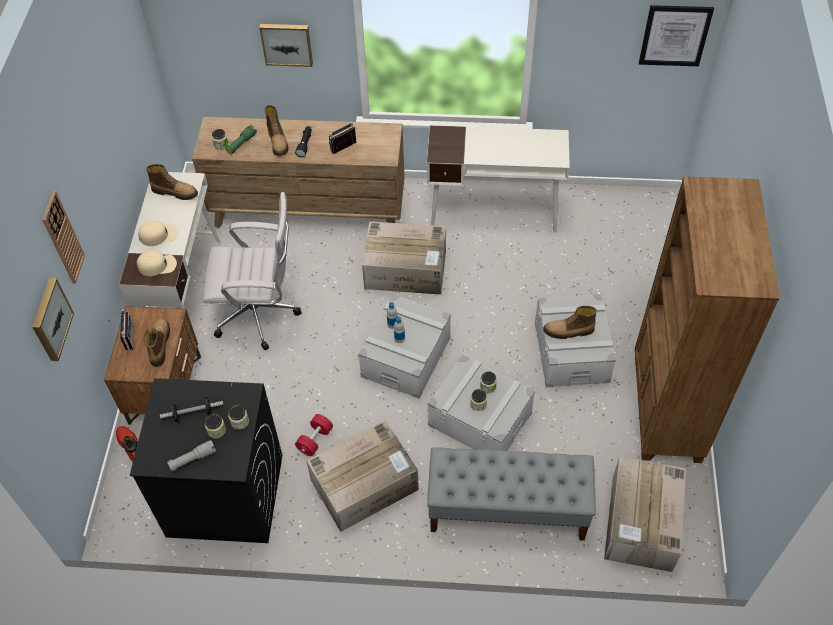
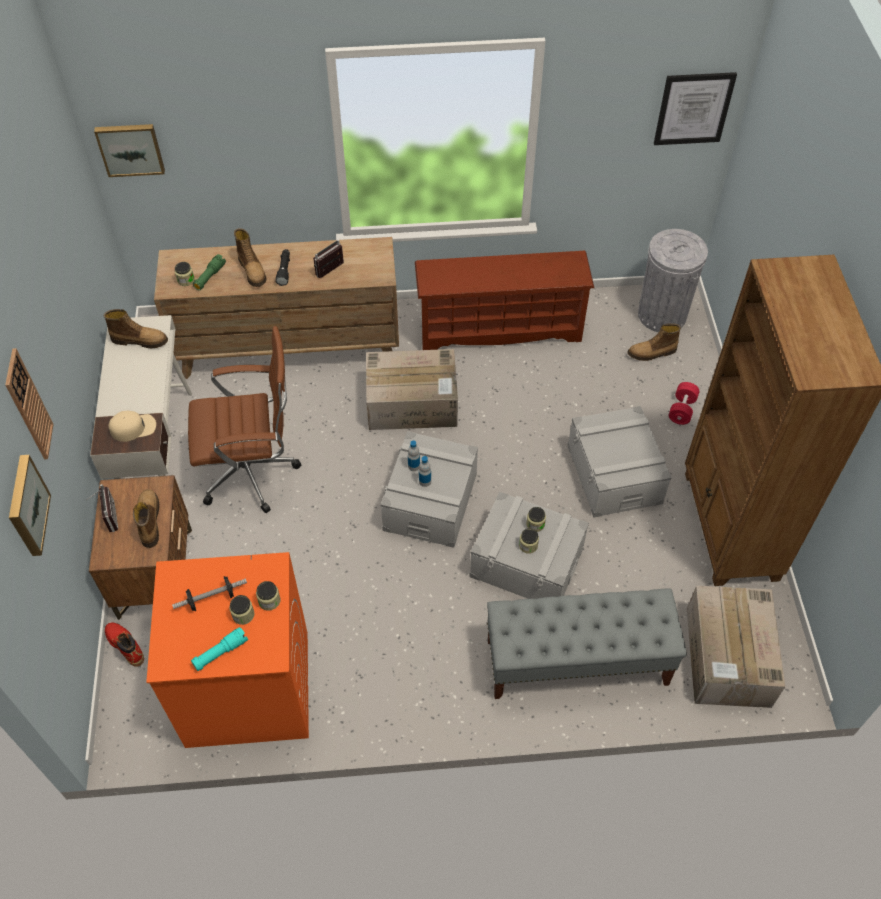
camera: 10 degrees left, 0 degrees up
black washing machine [130,378,282,543] -> orange washing machine [146,552,309,748]
beige cap [138,221,177,246] -> none
grey flashlight [167,440,216,472] -> turquoise flashlight [191,627,248,671]
white office chair [203,192,302,350] -> brown office chair [188,326,302,513]
picture [259,24,313,67] -> picture moved to [94,124,165,177]
red dumbbell [295,414,333,456] -> red dumbbell moved to [669,382,699,425]
cardboard box [306,420,419,532] -> none
white desk [427,125,570,233] -> brown shoe rack [415,251,594,350]
boot [543,306,597,339] -> boot moved to [627,323,681,361]
none -> grey trash can [638,229,708,332]

